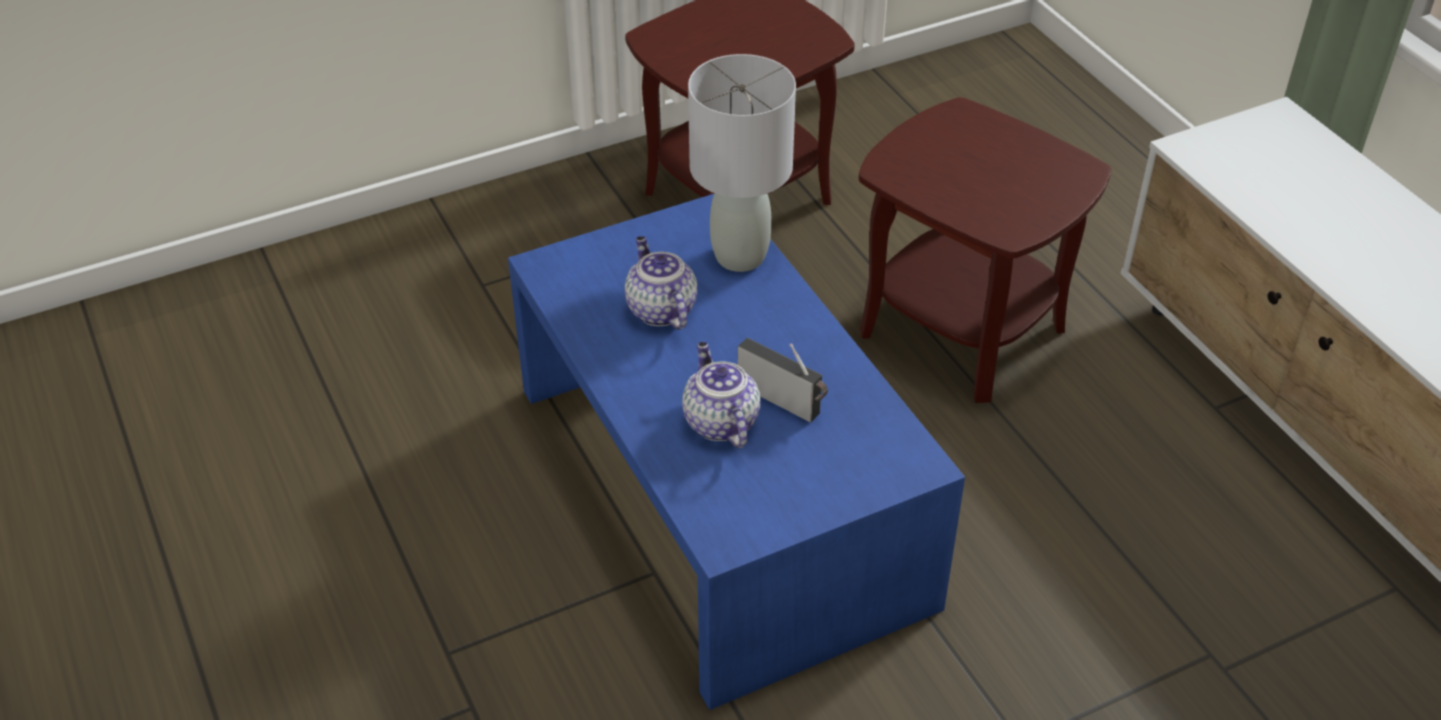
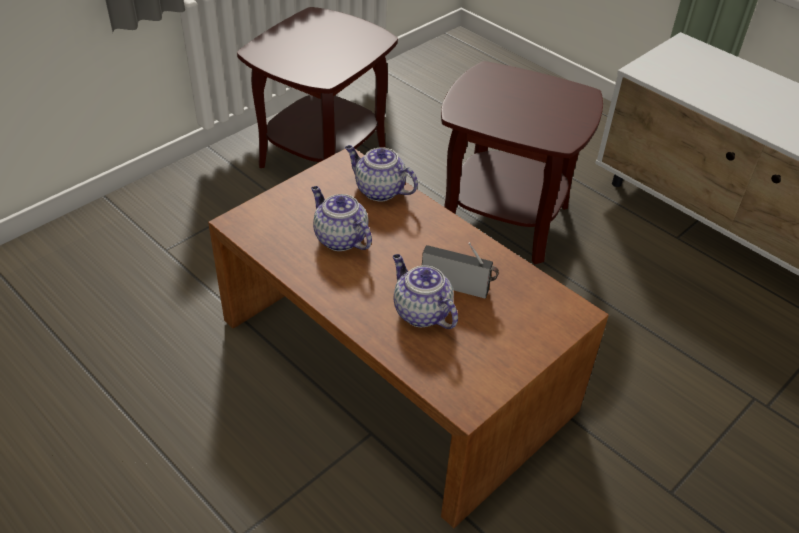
camera: 20 degrees left, 0 degrees up
blue coffee table [508,194,965,710] -> brown coffee table [208,149,609,528]
grey table lamp [688,54,796,272] -> teapot [345,145,418,202]

